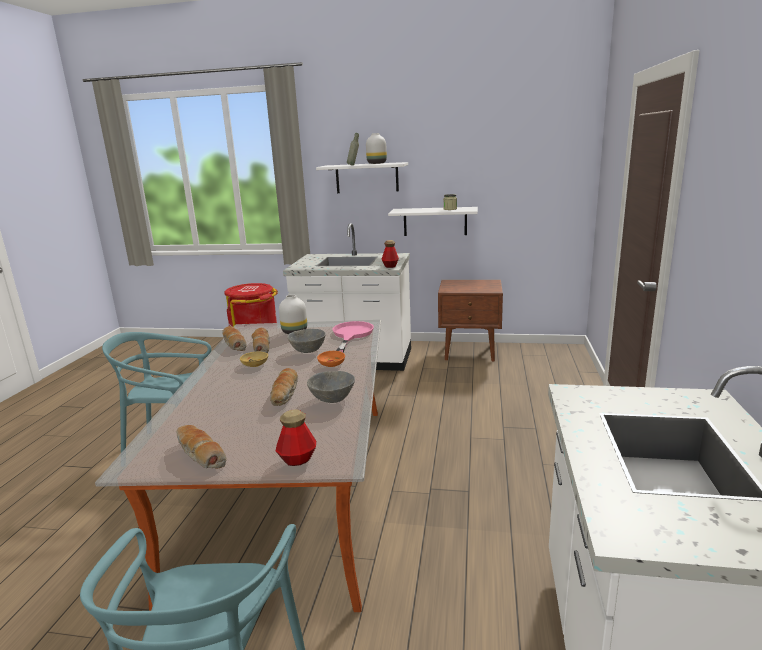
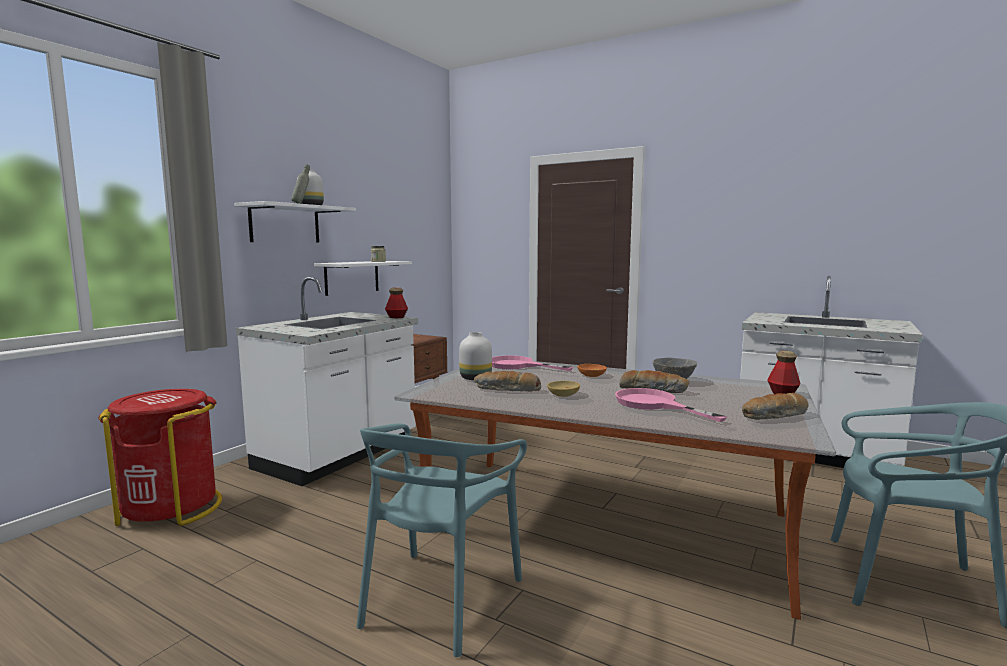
camera: 70 degrees left, 10 degrees down
bread [222,326,247,351] -> none
grey bowl [287,329,326,353] -> none
none -> pink frying pan [615,388,727,422]

